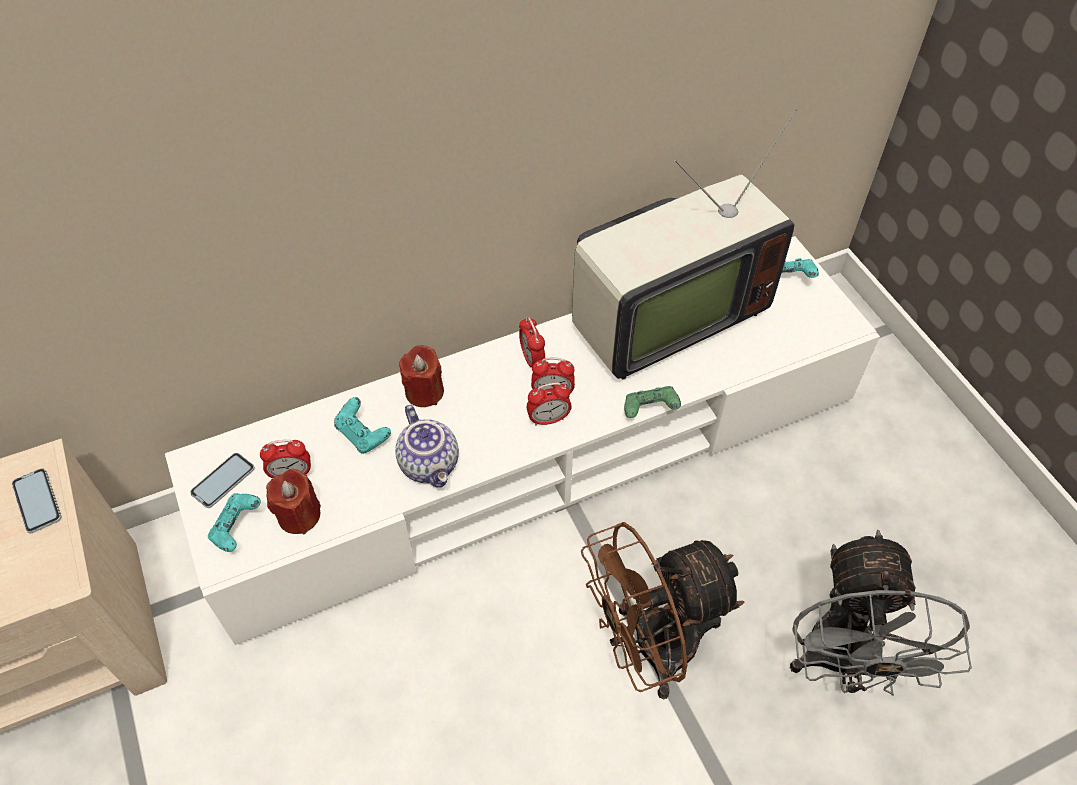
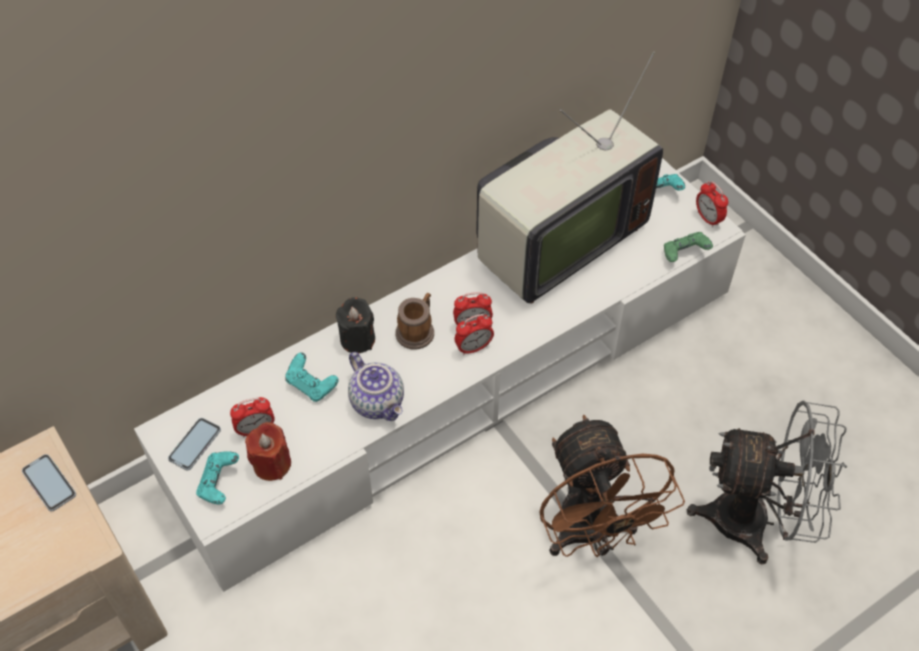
camera: 10 degrees left, 0 degrees up
red candle [399,345,444,407] -> black candle [336,297,375,353]
alarm clock [519,317,545,368] -> alarm clock moved to [696,181,728,228]
brown fan [581,522,745,699] -> brown fan turned 75 degrees counterclockwise [539,415,685,557]
green game controller [624,386,681,418] -> green game controller moved to [664,232,713,262]
grey fan [790,530,972,696] -> grey fan turned 75 degrees counterclockwise [687,401,847,565]
none -> mug [395,293,434,350]

